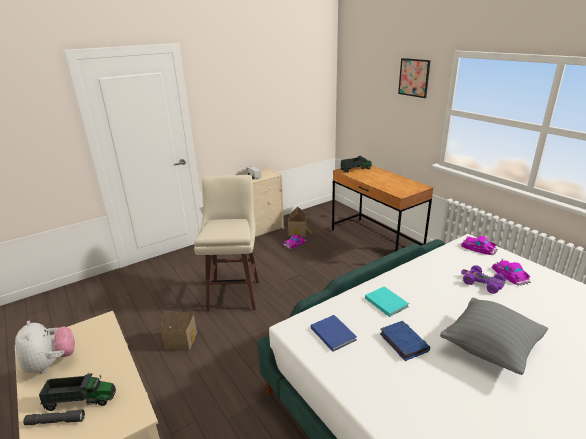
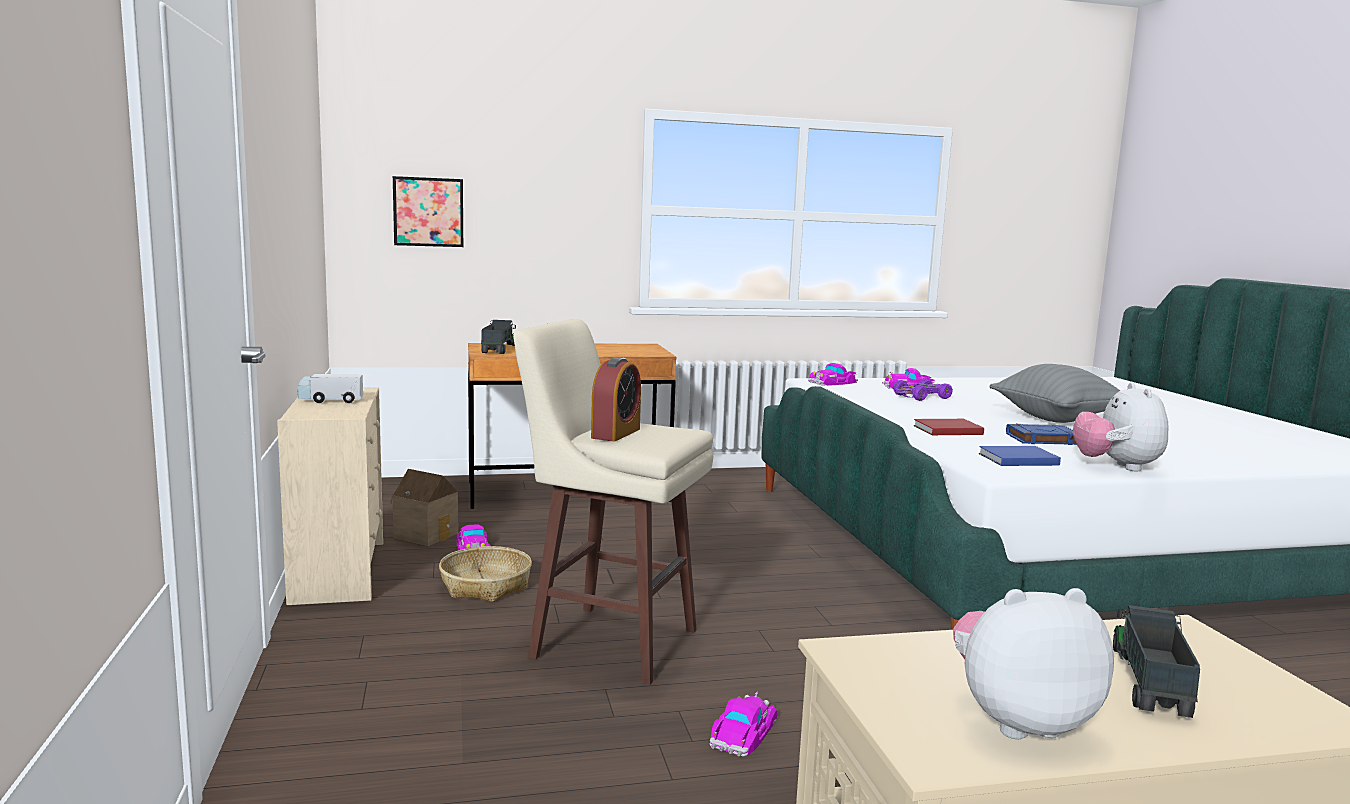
camera: 70 degrees left, 15 degrees down
grey flashlight [23,409,85,425] -> none
toy house [161,311,197,351] -> toy car [710,692,777,757]
turquoise book [365,286,409,317] -> red book [914,419,984,435]
picture [398,58,431,98] -> picture moved to [393,176,463,247]
none -> basket [439,546,532,602]
none -> alarm clock [591,357,641,442]
none -> plush toy [1072,383,1169,471]

